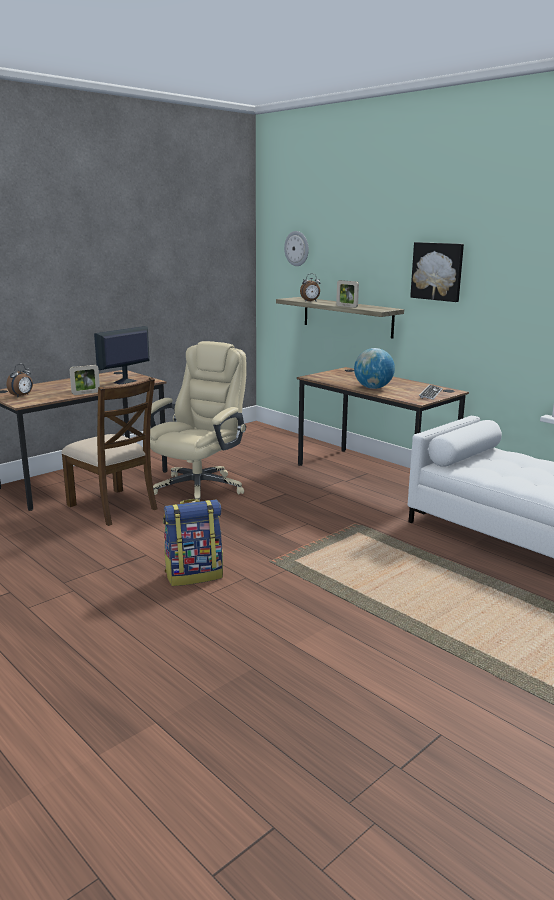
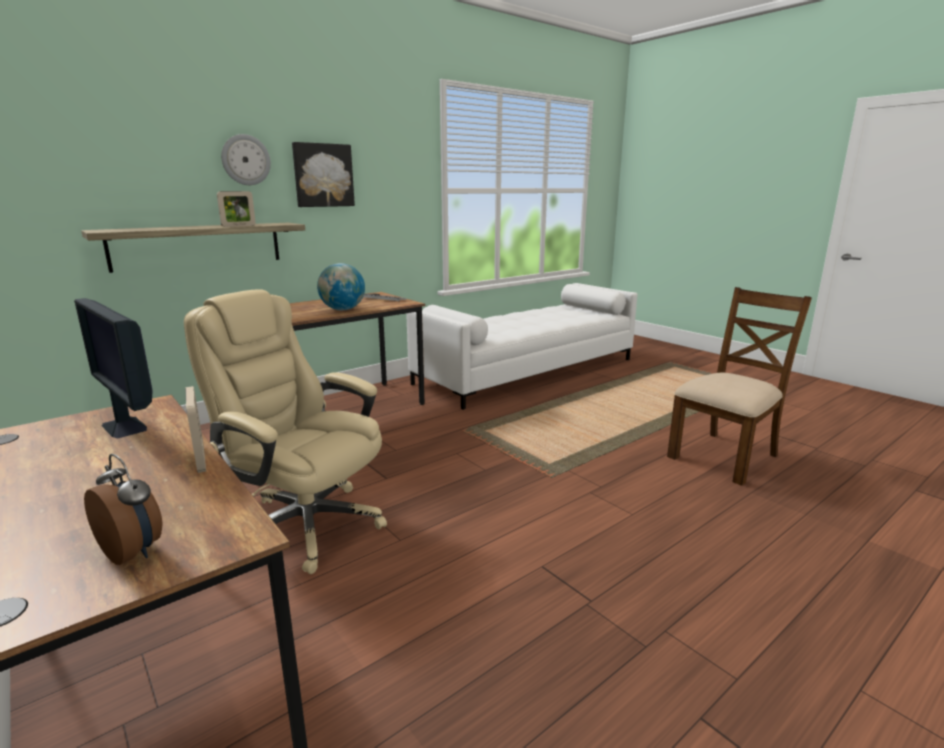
camera: 85 degrees left, 0 degrees up
brown chair [61,377,158,526] -> brown chair moved to [667,287,812,486]
backpack [163,499,223,586] -> none
wall clock [284,231,309,266] -> wall clock moved to [221,134,271,185]
alarm clock [300,274,321,302] -> none

